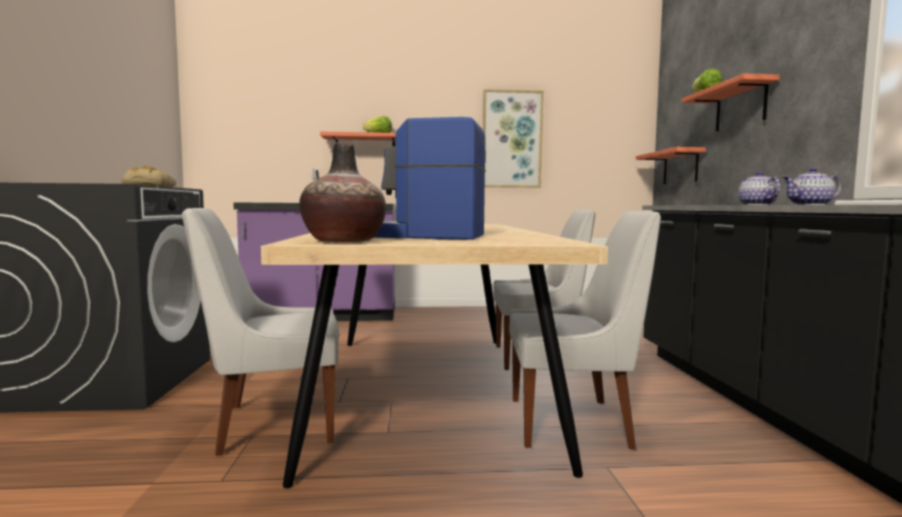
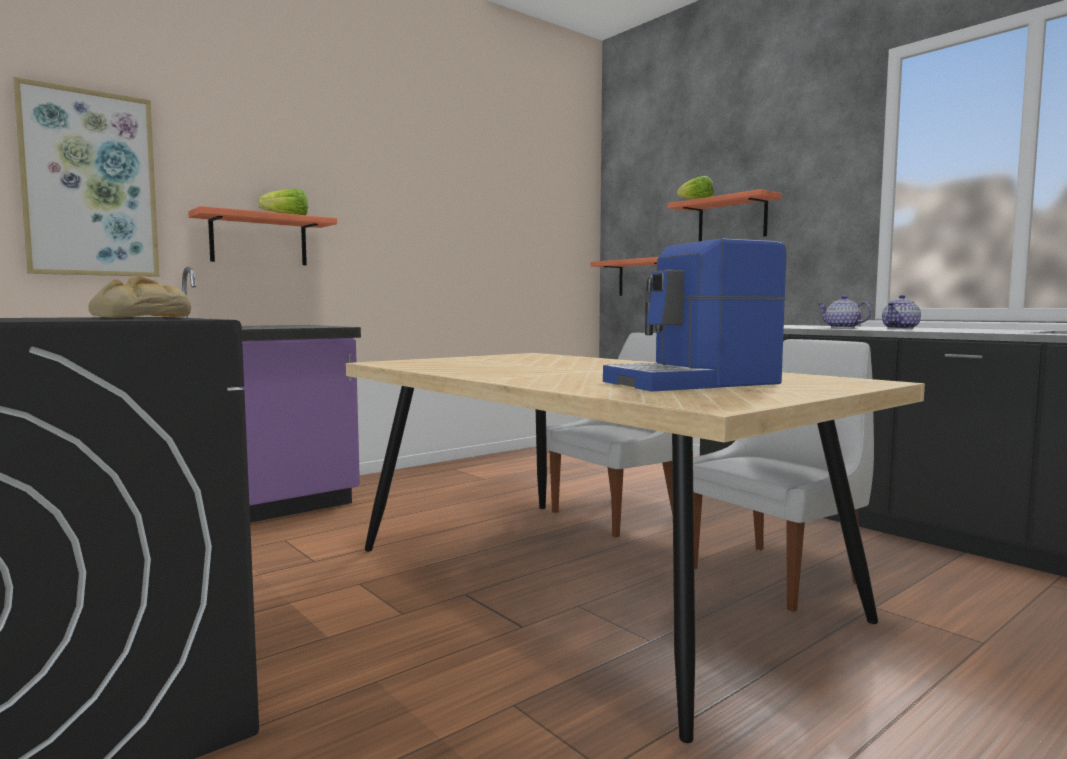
camera: 35 degrees left, 0 degrees up
white chair [182,208,339,456] -> none
vase [299,142,386,242] -> none
picture [483,89,544,188] -> picture moved to [13,77,159,277]

